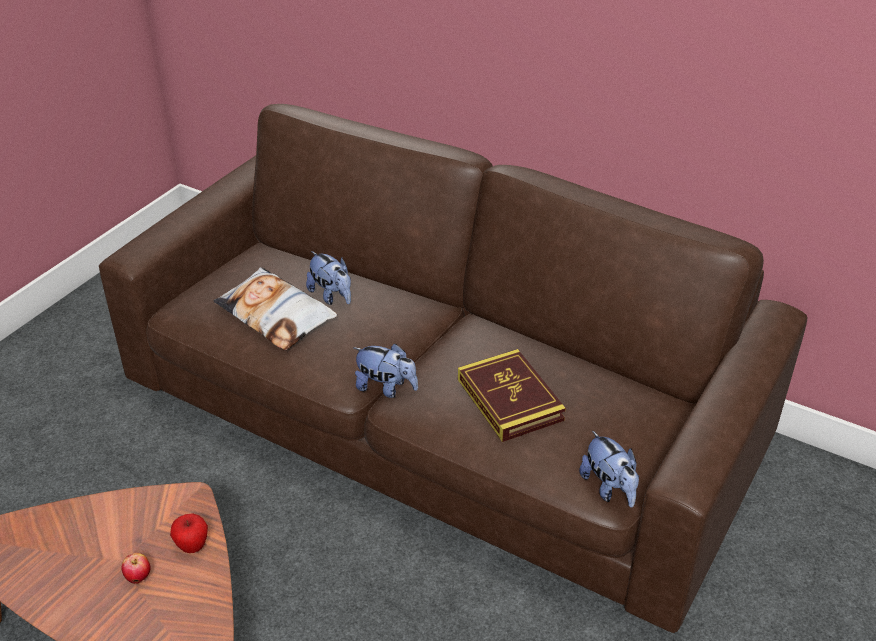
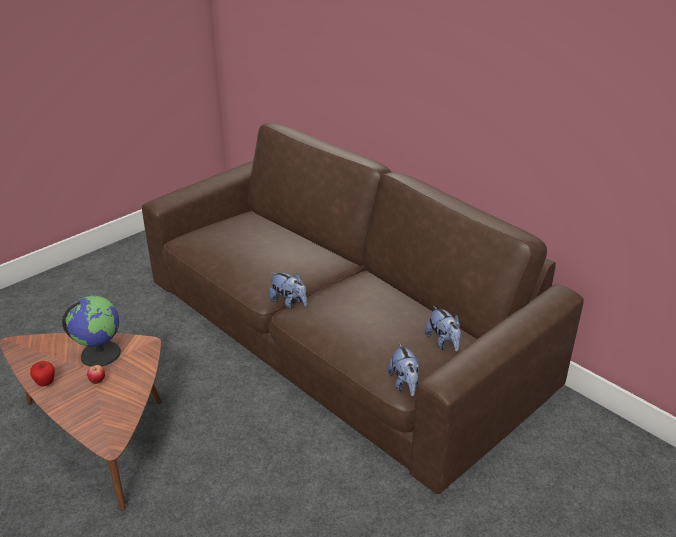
camera: 15 degrees right, 5 degrees down
apple [170,514,208,553] -> apple moved to [30,361,55,386]
pillow [213,267,337,351] -> none
plush toy [306,251,351,305] -> plush toy moved to [425,306,461,352]
book [458,349,566,442] -> none
none -> globe [62,296,121,367]

